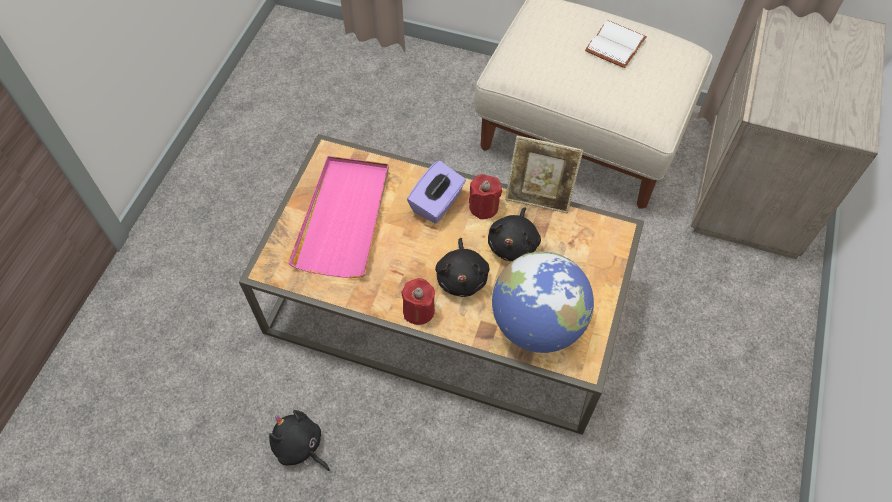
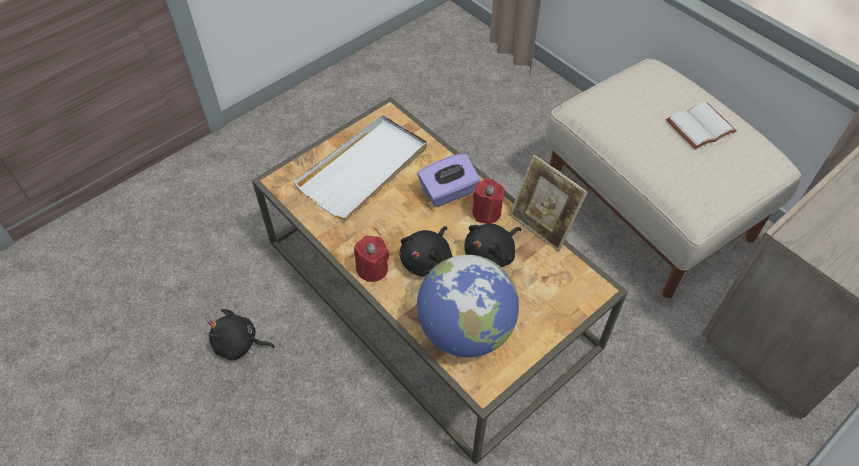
camera: 30 degrees right, 5 degrees down
black plush toy [269,410,330,471] -> black plush toy turned 60 degrees counterclockwise [207,309,275,360]
pink tray [288,156,389,278] -> white tray [294,115,427,219]

